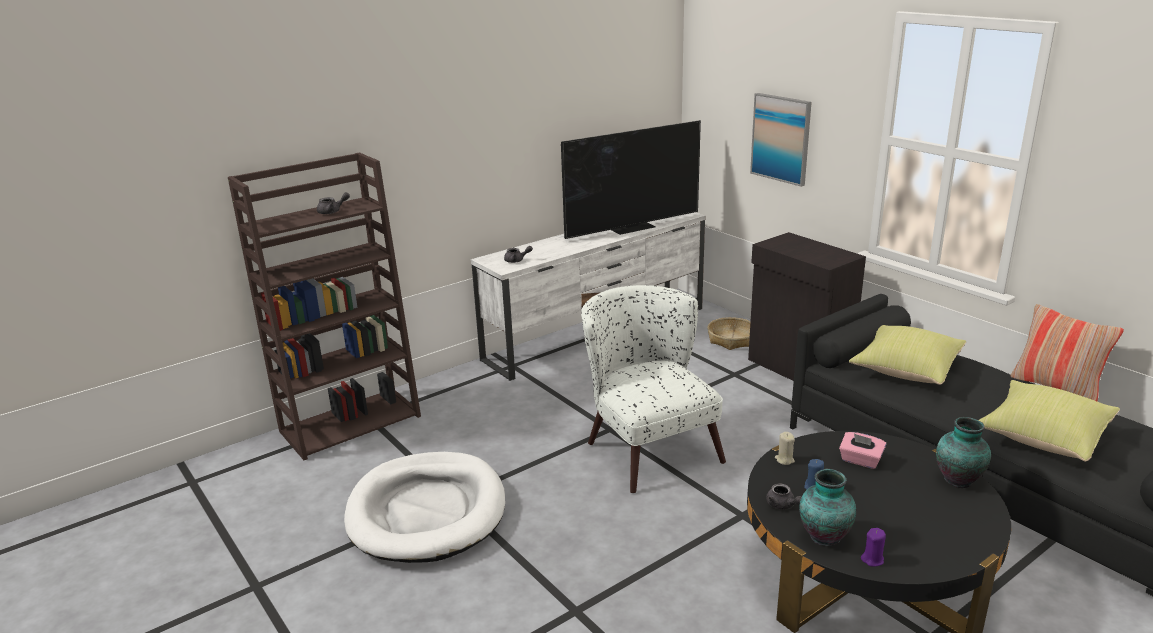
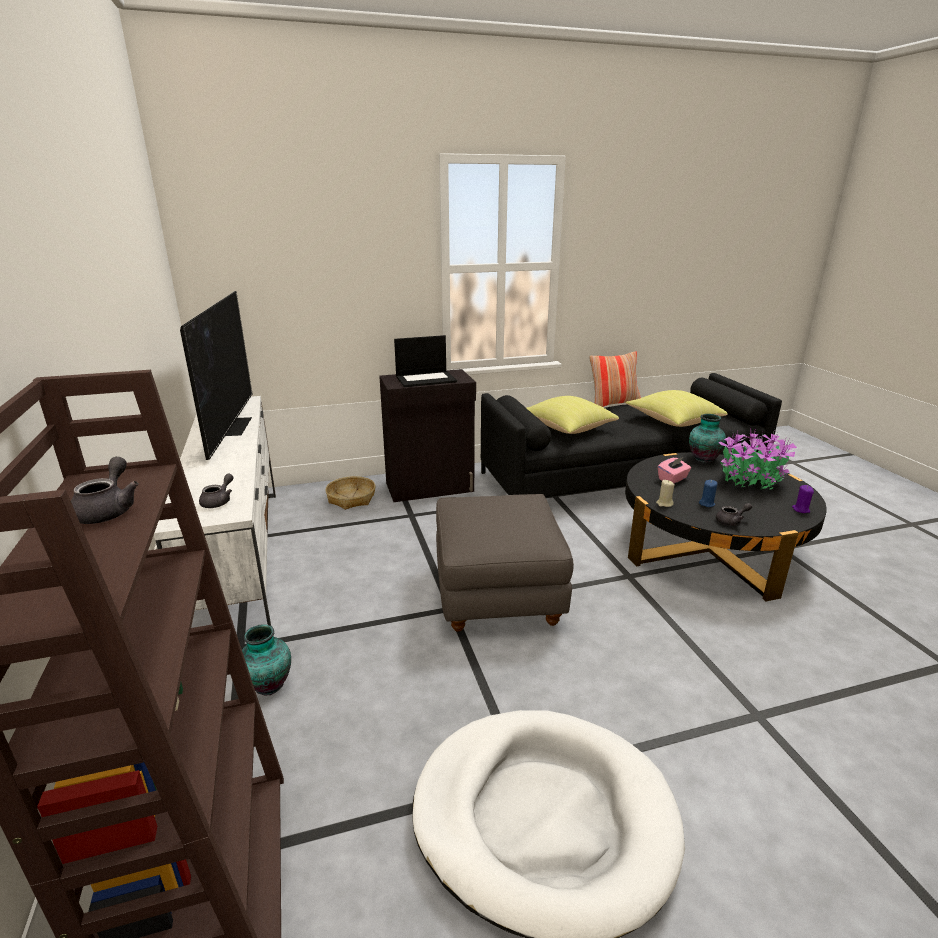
camera: 70 degrees left, 0 degrees up
white armchair [581,285,726,493] -> grey ottoman [436,494,574,632]
picture [750,93,812,187] -> none
vase [799,469,856,546] -> vase moved to [242,624,291,695]
none -> laptop [394,335,457,387]
none -> potted plant [719,428,797,490]

